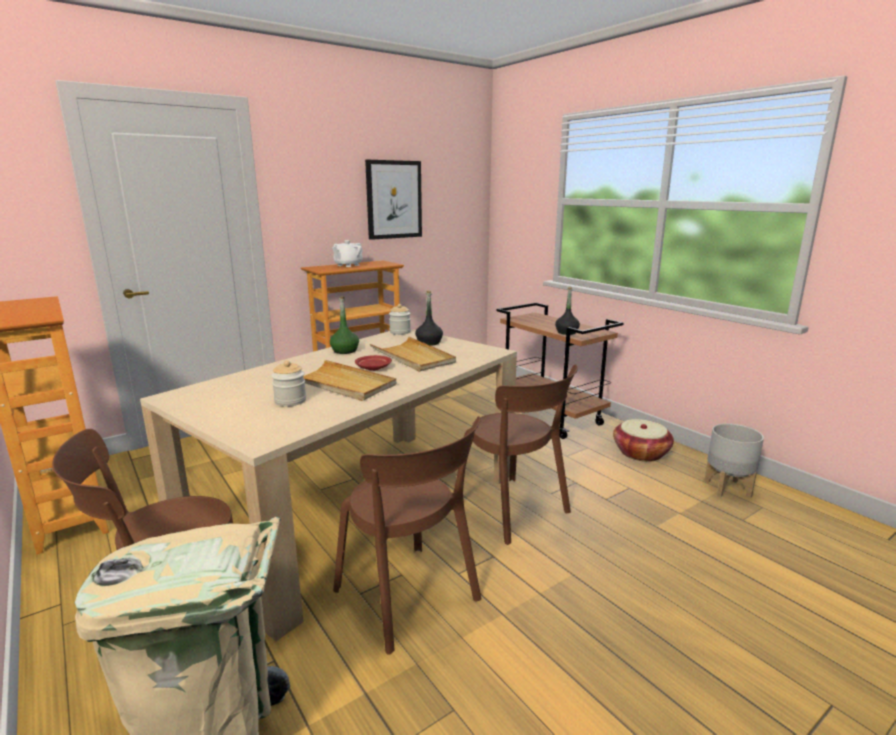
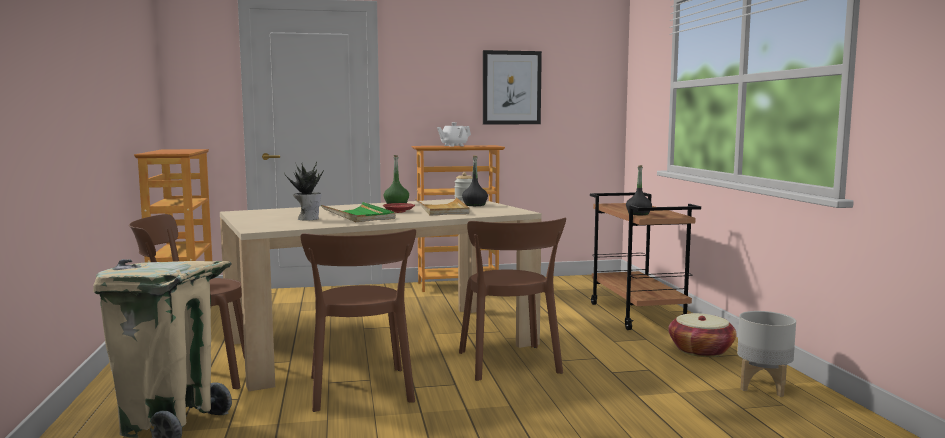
camera: 25 degrees right, 10 degrees down
jar [272,361,306,407] -> potted plant [284,161,324,221]
beige tray [303,360,396,401] -> green tray [321,202,396,222]

